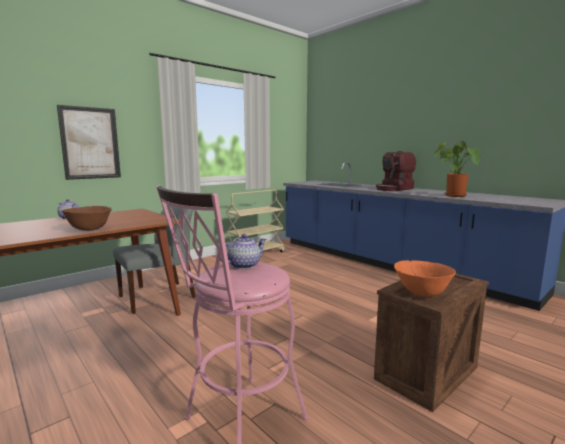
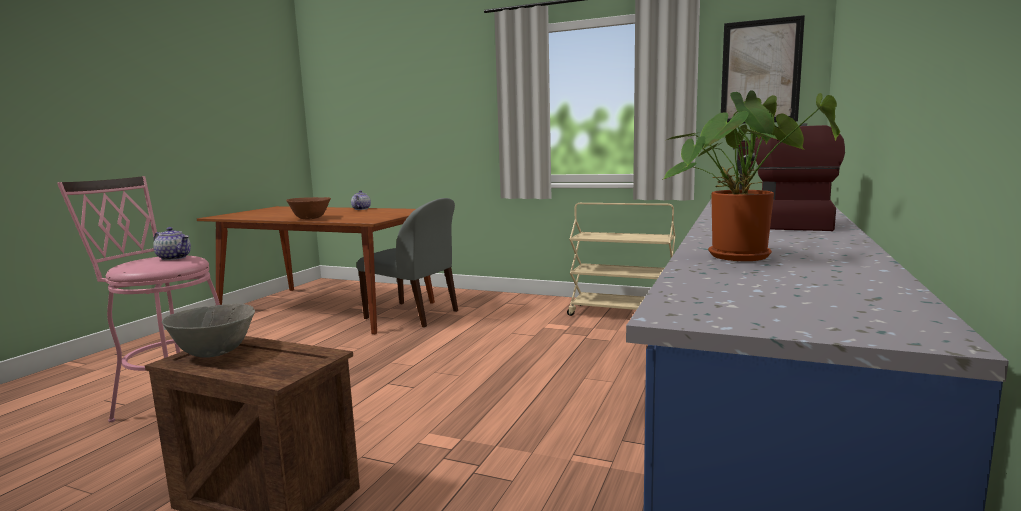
camera: 65 degrees right, 0 degrees up
picture [57,105,121,180] -> picture moved to [721,15,805,123]
orange bowl [394,260,456,297] -> grey bowl [162,303,255,358]

